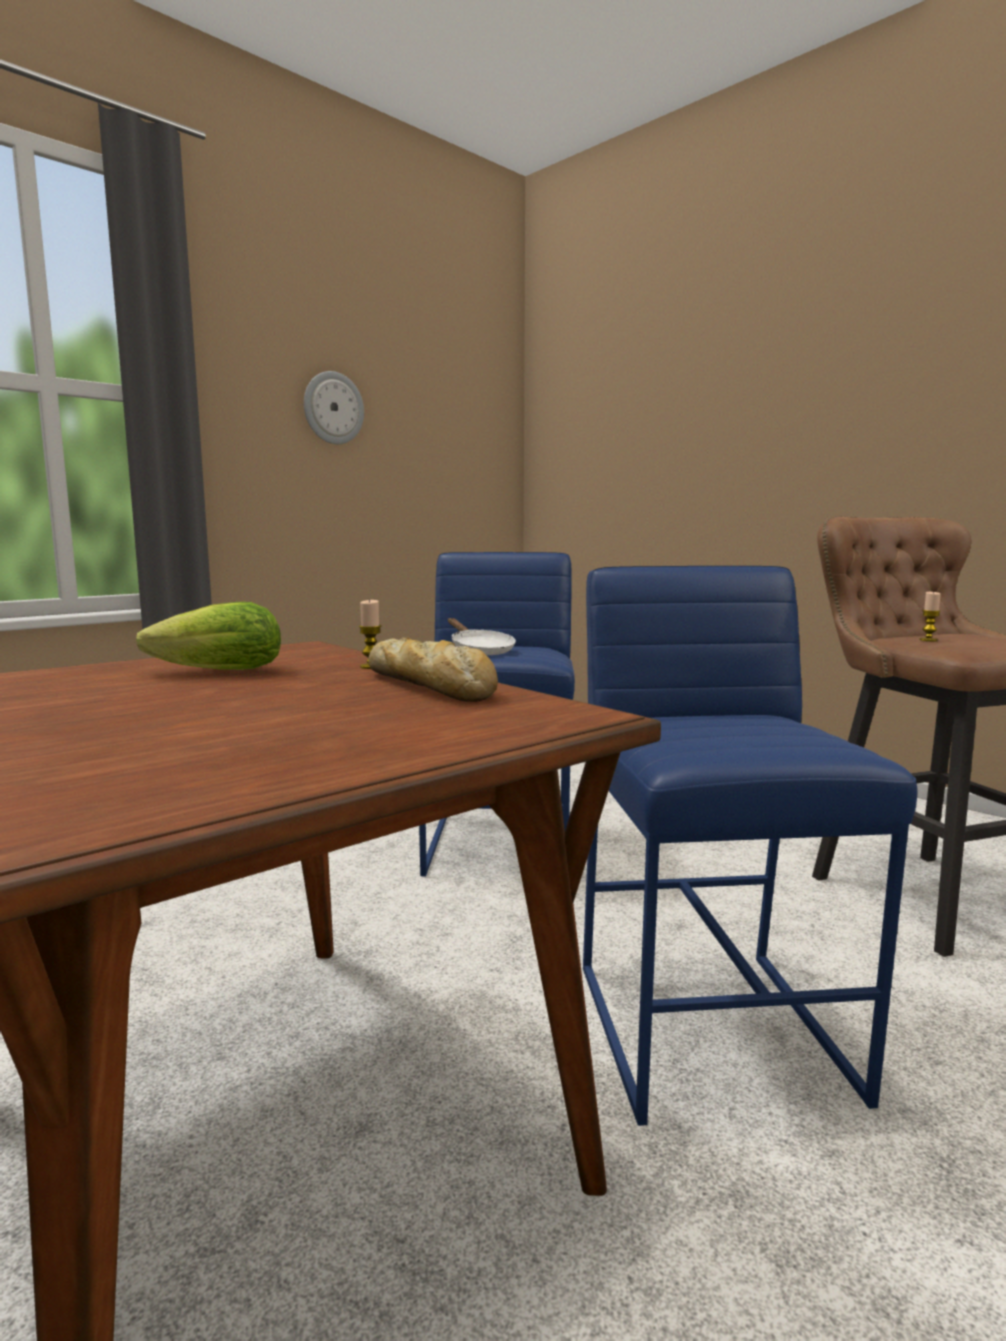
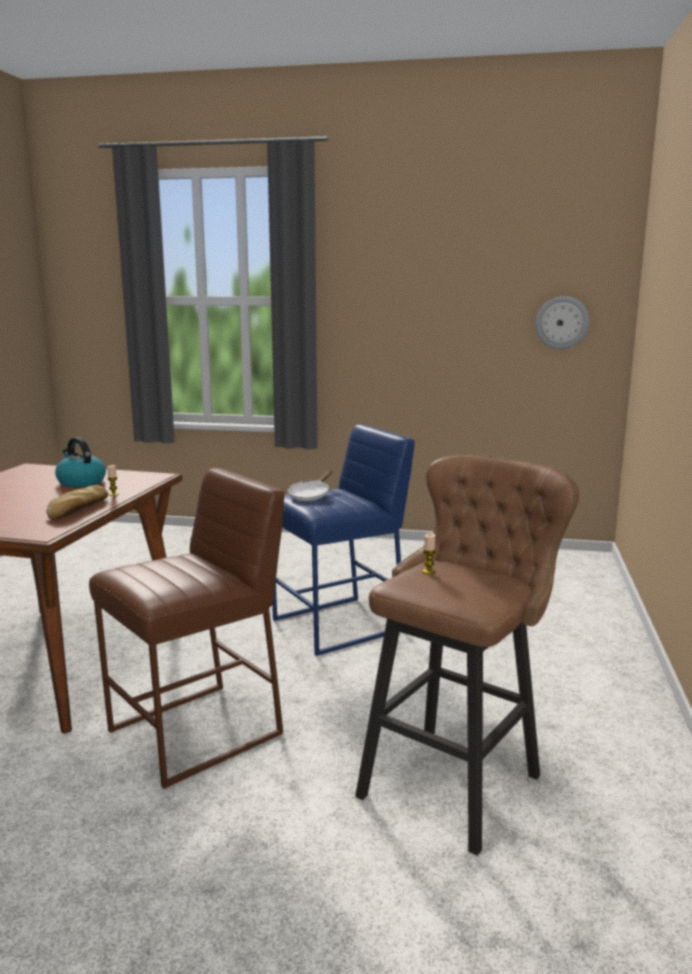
camera: 55 degrees right, 5 degrees up
lettuce [136,602,281,670] -> kettle [55,437,106,487]
wall clock [304,371,364,444] -> wall clock moved to [535,296,589,349]
blue stool [583,566,917,1126] -> brown stool [89,468,284,789]

